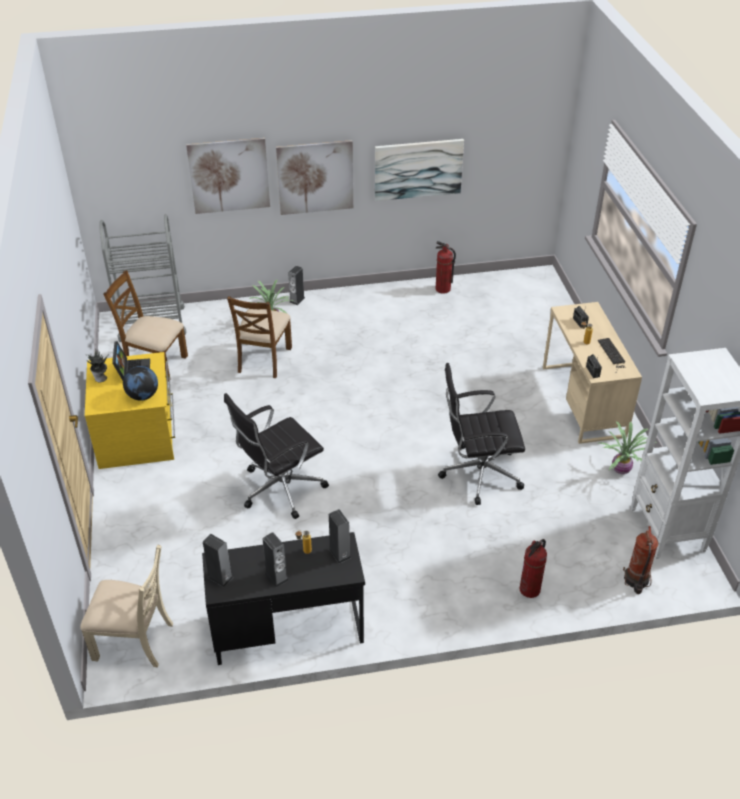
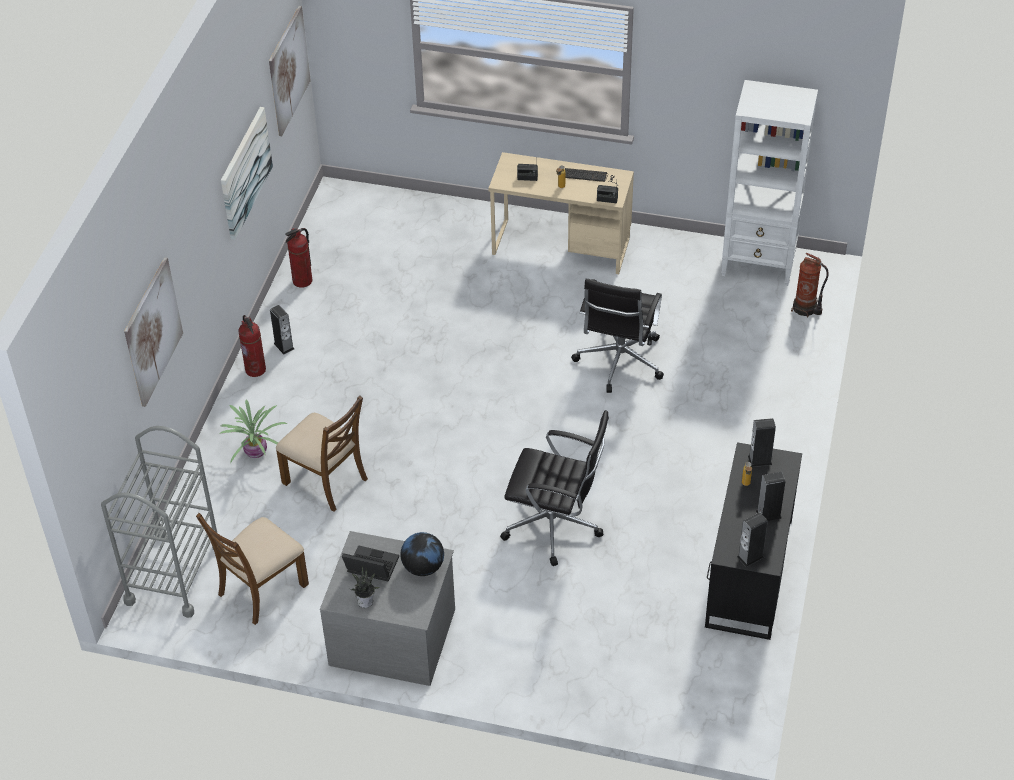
camera: 65 degrees left, 5 degrees up
beige chair [80,544,173,667] -> none
yellow dresser [85,352,175,469] -> grey dresser [320,531,455,686]
black office chair [224,393,329,519] -> black office chair turned 60 degrees counterclockwise [500,410,609,566]
picture [276,140,353,215] -> picture moved to [269,6,311,136]
speaker [288,266,305,305] -> speaker moved to [270,305,294,354]
fire extinguisher [519,539,547,598] -> fire extinguisher moved to [238,315,266,377]
potted plant [597,421,657,474] -> none

